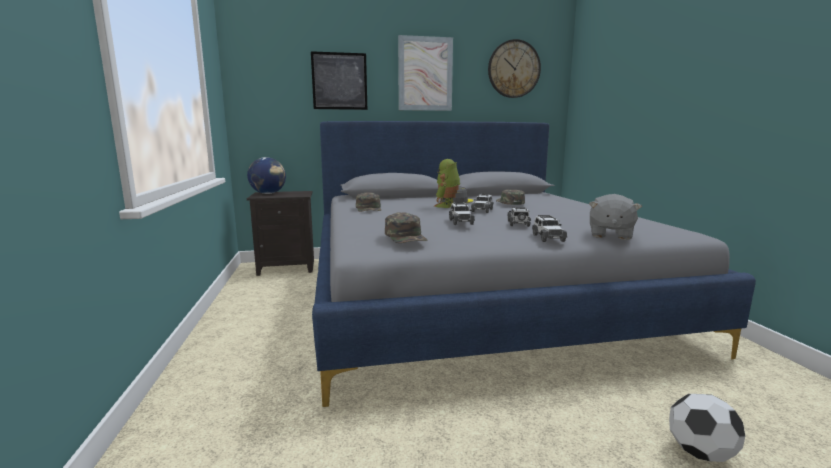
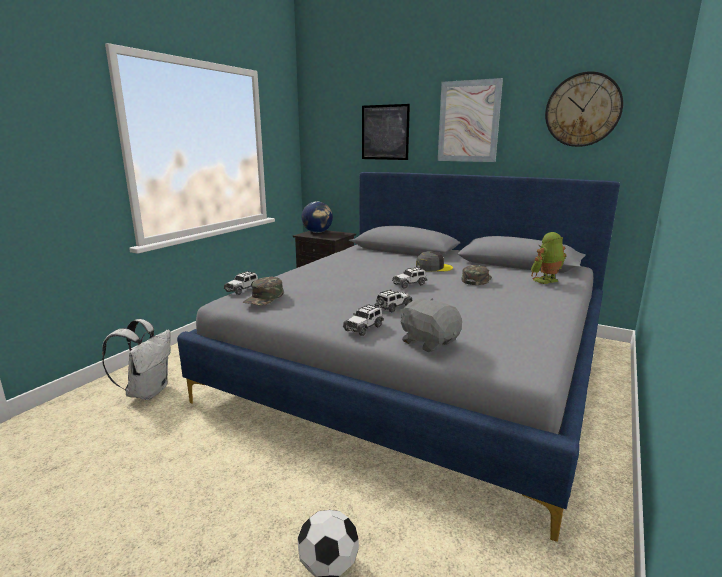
camera: 40 degrees right, 5 degrees up
green cap [356,192,381,212] -> none
toy robot [434,159,460,208] -> toy robot moved to [531,232,567,284]
toy car [449,202,475,225] -> toy car moved to [224,271,258,295]
grey plush toy [589,194,642,240] -> grey plush toy turned 75 degrees clockwise [400,298,462,352]
none -> white backpack [102,319,171,400]

